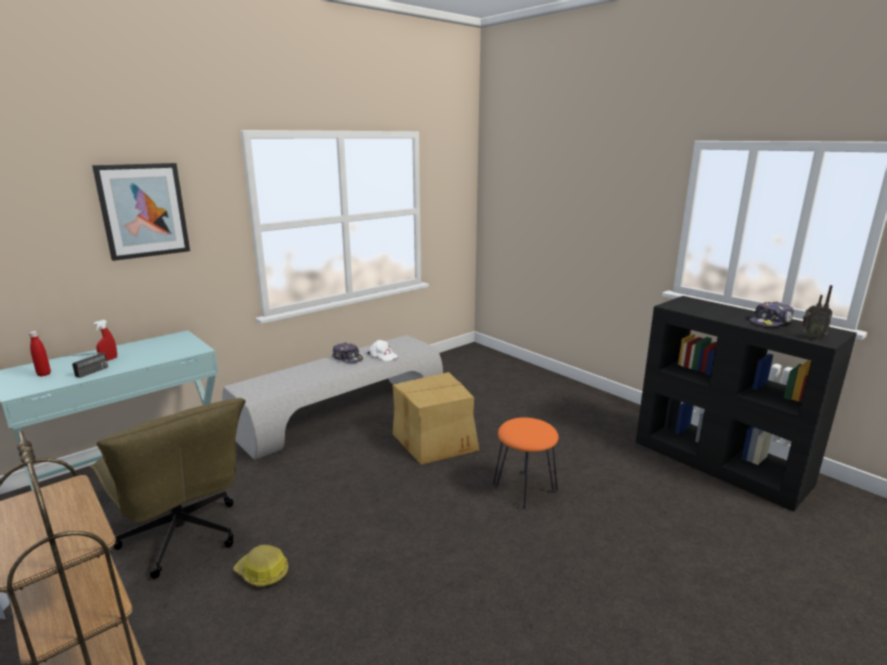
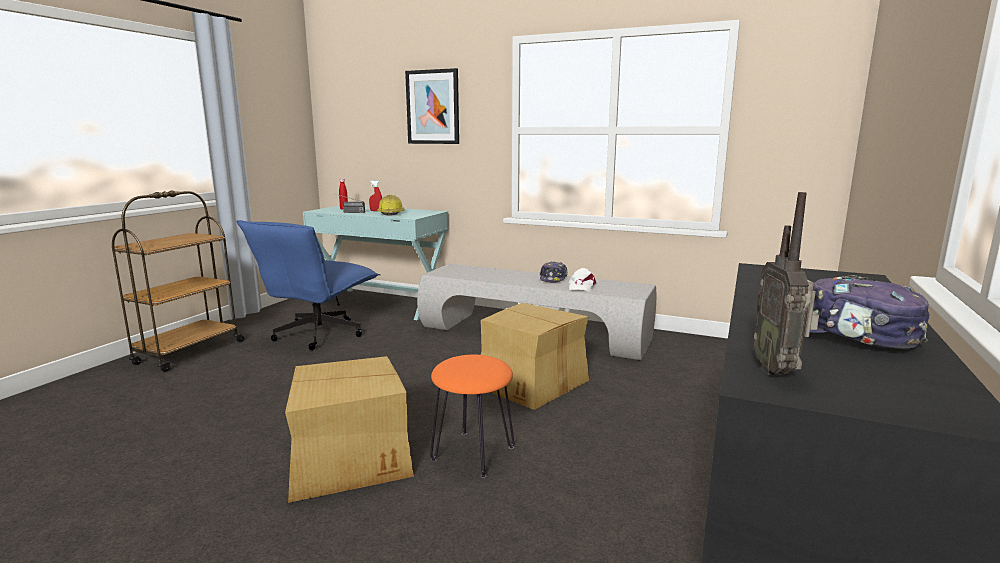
camera: 65 degrees right, 5 degrees down
beige office chair [89,398,246,579] -> blue office chair [237,220,380,350]
hard hat [233,545,289,587] -> hard hat moved to [377,195,404,216]
none -> cardboard box [285,356,414,503]

